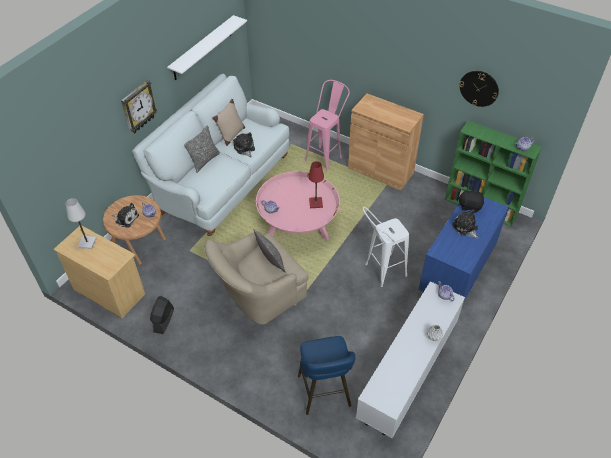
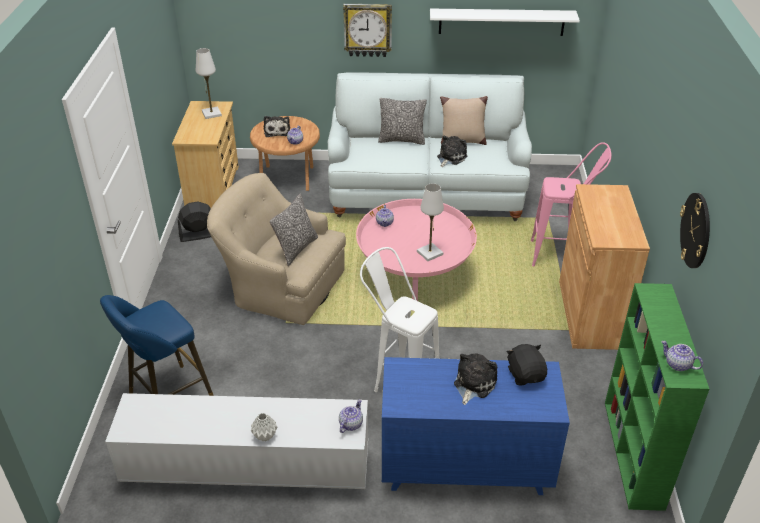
camera: 60 degrees right, 10 degrees down
red table lamp [308,161,324,208] -> white table lamp [417,183,444,261]

